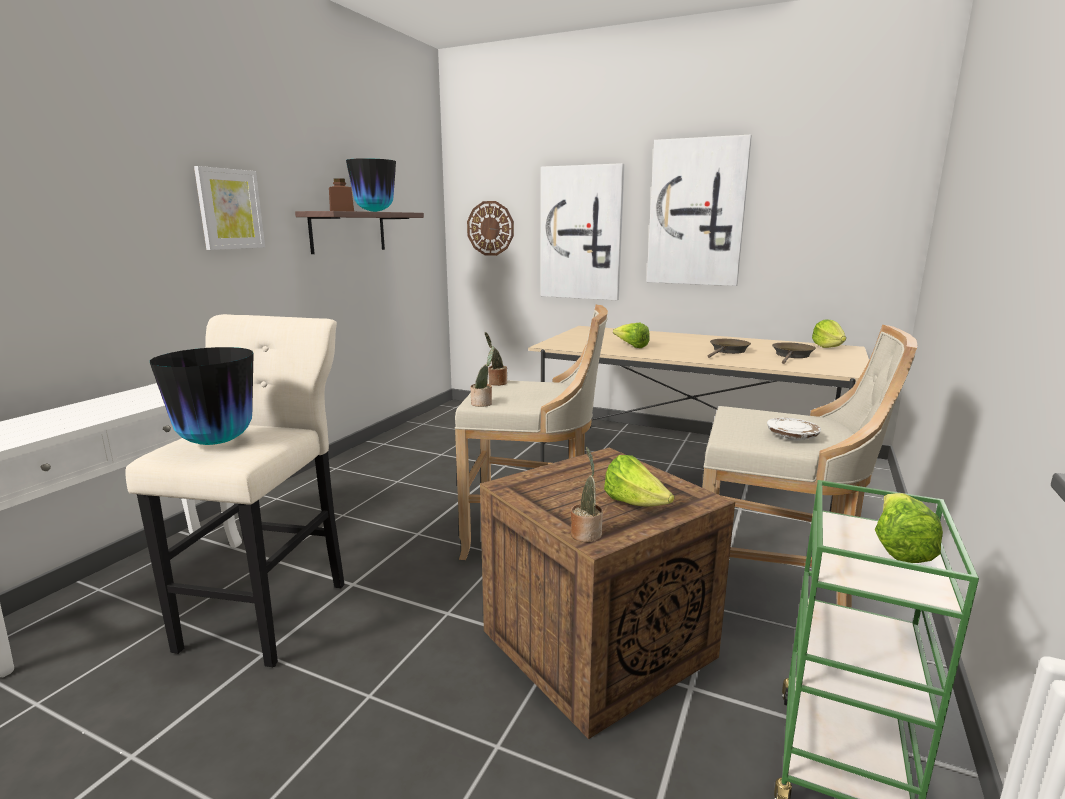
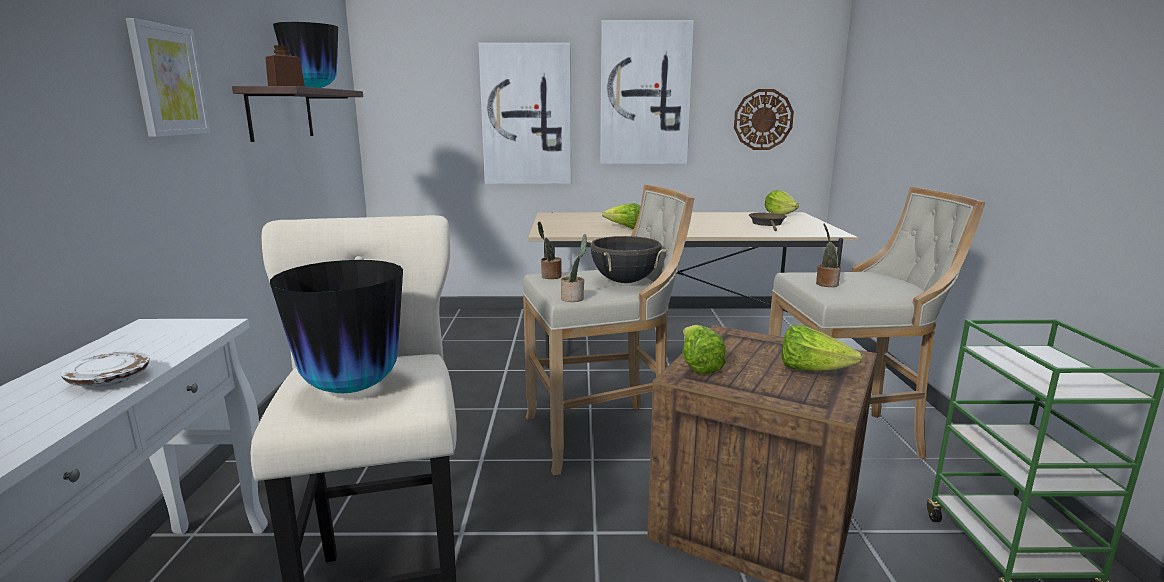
camera: 25 degrees left, 0 degrees up
wall clock [467,201,514,256] -> wall clock moved to [734,89,794,150]
potted plant [571,447,603,542] -> potted plant moved to [816,224,841,287]
brown frying pan [707,339,751,358] -> none
white plate [767,418,821,441] -> white plate moved to [60,351,150,387]
lettuce [875,493,943,563] -> lettuce moved to [682,325,726,374]
none -> black cooking pot [587,236,667,283]

